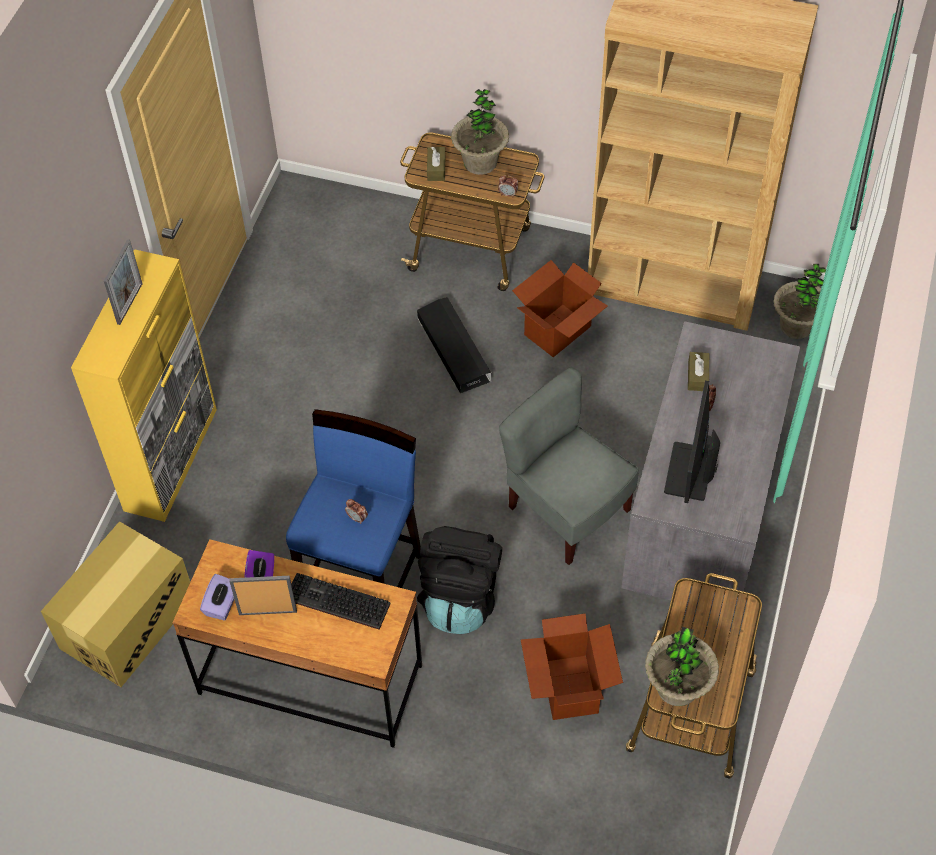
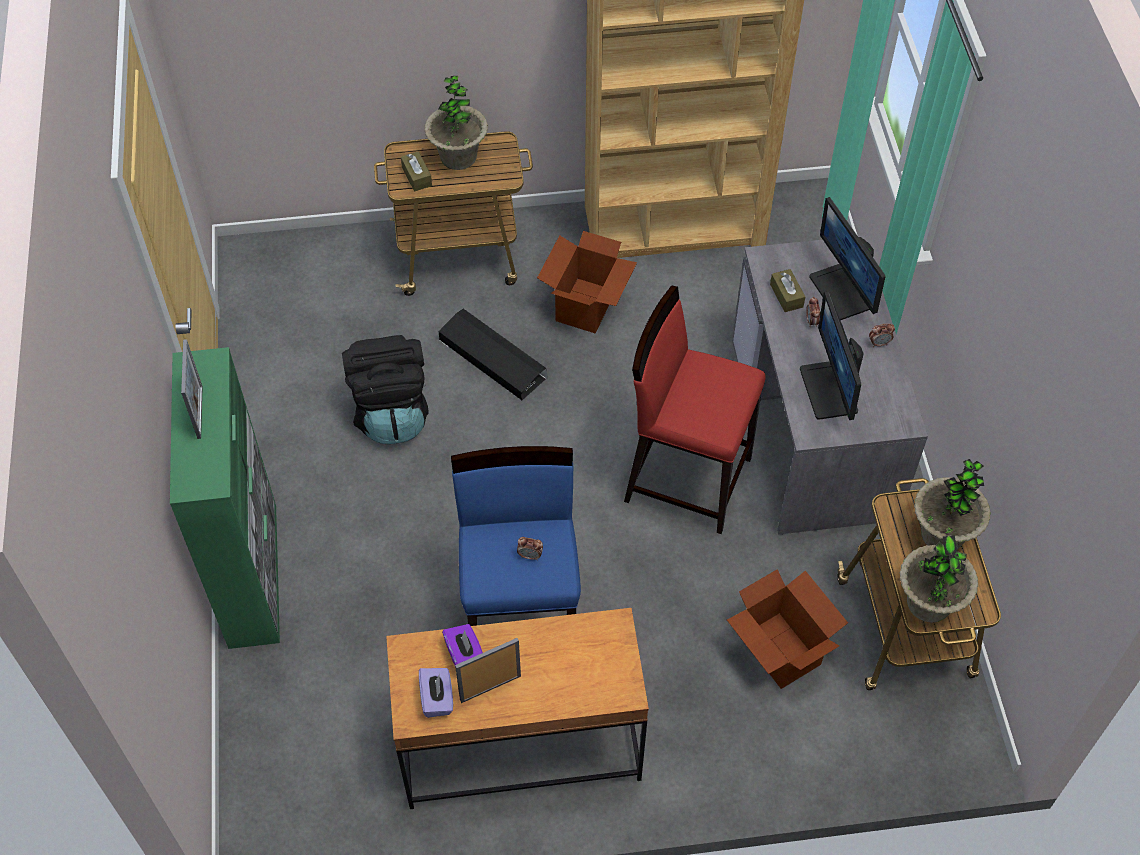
camera: 25 degrees left, 0 degrees up
cardboard box [41,521,190,687] -> none
yellow cabinet [71,249,217,522] -> green cabinet [170,347,280,649]
keyboard [291,573,391,630] -> none
black backpack [417,526,502,634] -> black backpack moved to [342,335,429,444]
alarm clock [498,175,518,198] -> alarm clock moved to [869,323,895,347]
grey chair [499,367,639,565] -> red stool [624,285,766,534]
potted plant [773,264,826,339] -> potted plant moved to [914,459,991,549]
none -> monitor [809,197,885,320]

